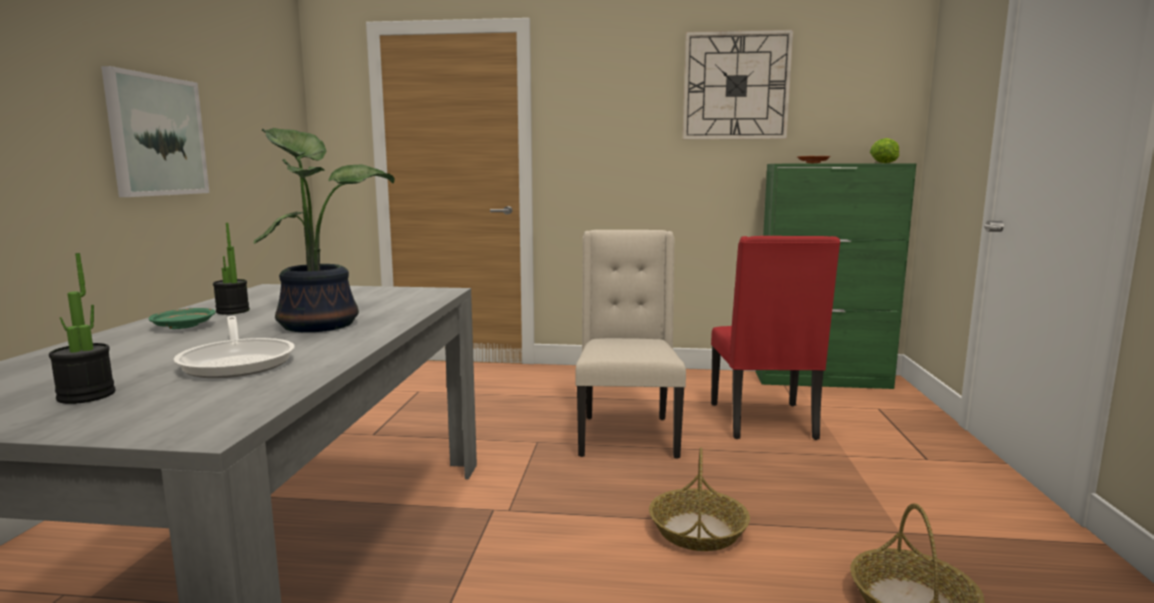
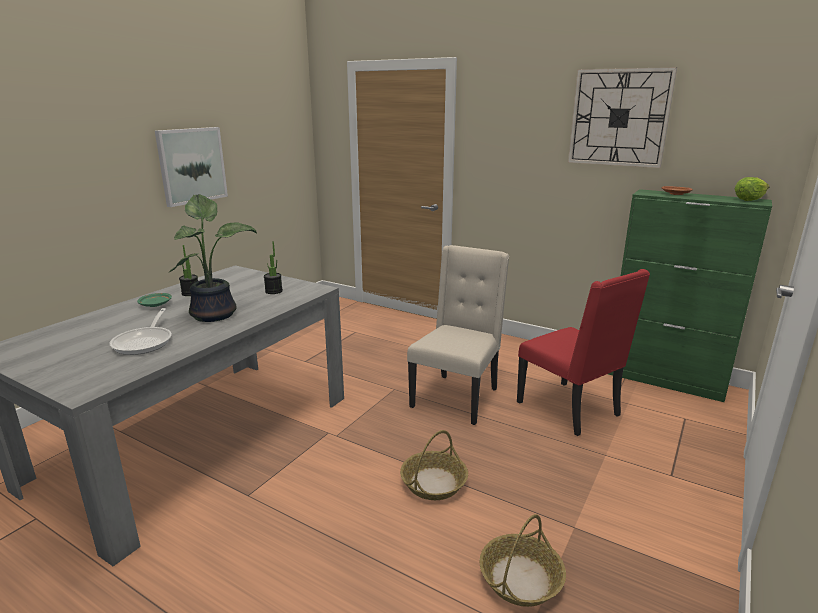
camera: 25 degrees right, 10 degrees up
potted plant [49,253,116,404] -> potted plant moved to [264,241,283,294]
red chair [711,236,841,440] -> red chair turned 60 degrees counterclockwise [517,269,650,436]

